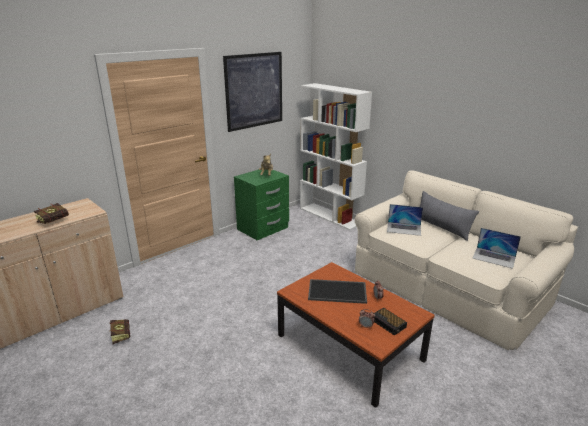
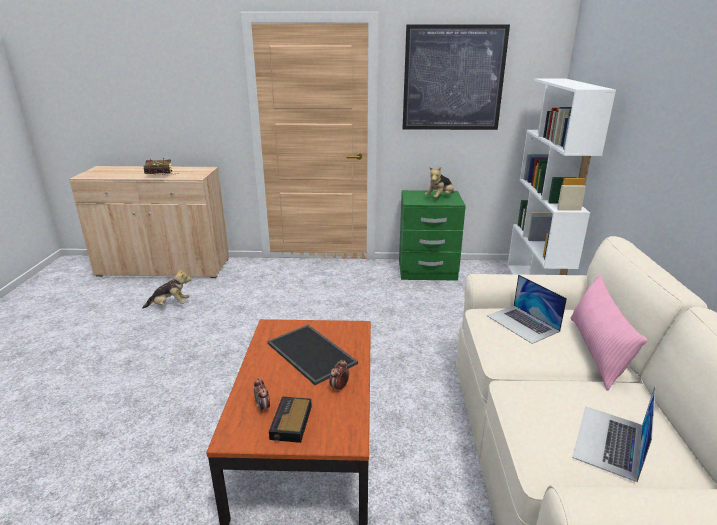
camera: 45 degrees right, 0 degrees up
book [109,319,130,344] -> plush toy [142,268,191,309]
grey pillow [420,191,479,241] -> pink pillow [571,274,648,391]
laptop [473,228,521,269] -> laptop turned 45 degrees clockwise [572,385,656,482]

